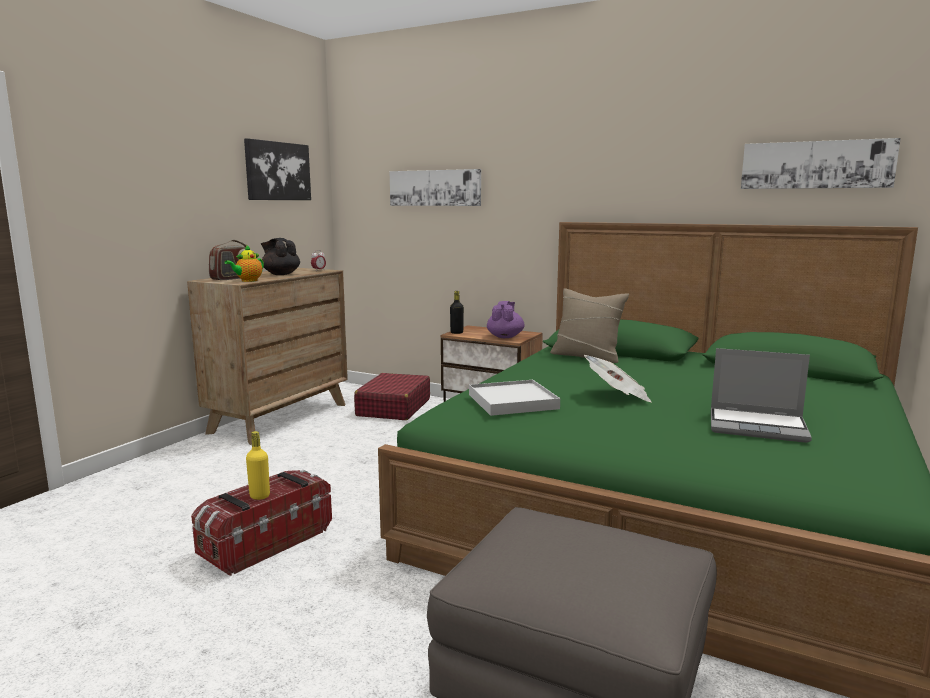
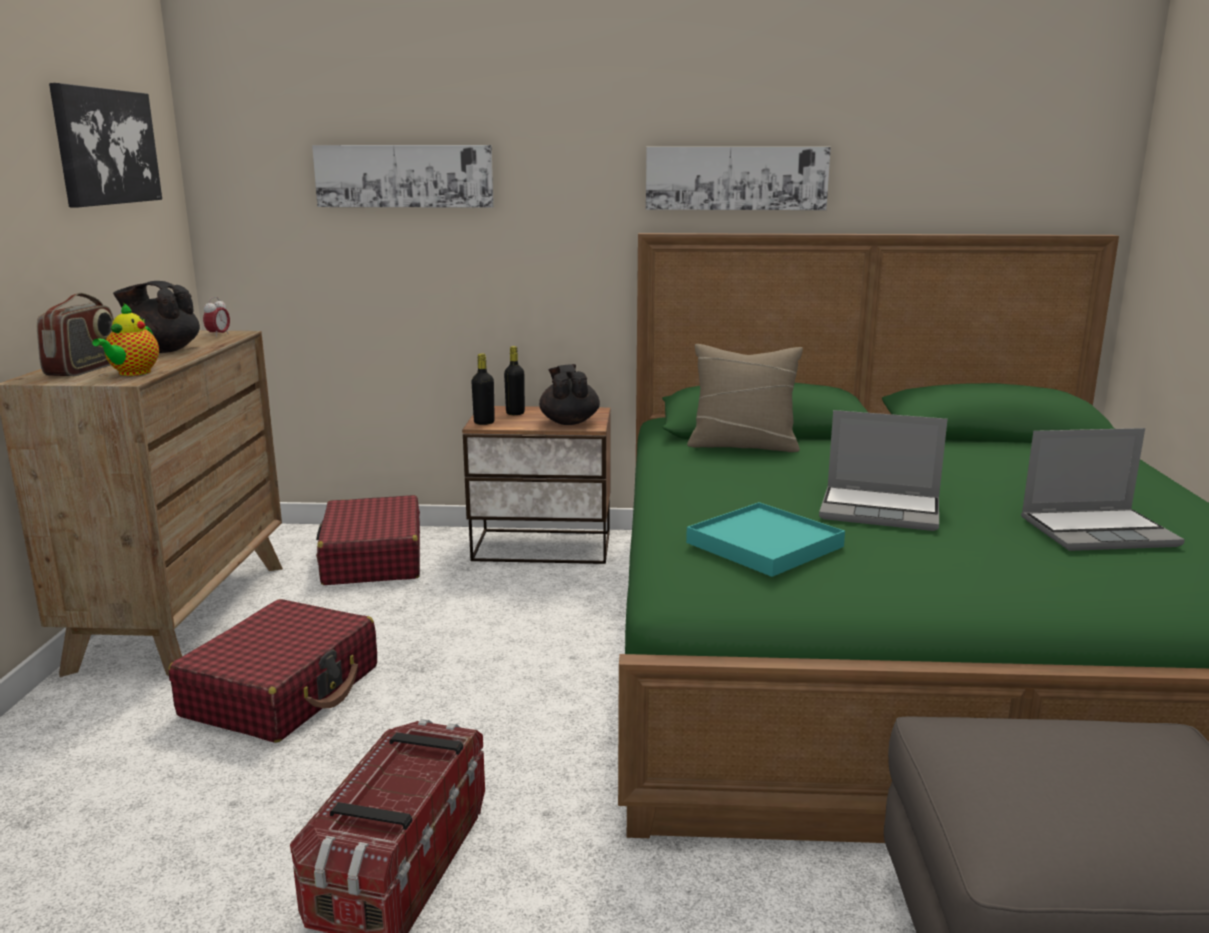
camera: 25 degrees left, 5 degrees up
yellow bottle [246,431,270,500] -> none
white tray [469,380,560,416] -> turquoise tray [686,502,845,577]
purple teapot [487,301,525,338] -> black teapot [539,364,600,425]
newspaper [584,355,651,402] -> laptop [819,410,948,531]
picture [741,138,901,189] -> picture moved to [646,147,831,210]
none -> red suitcase [168,599,377,743]
none -> black bottle [504,346,525,415]

